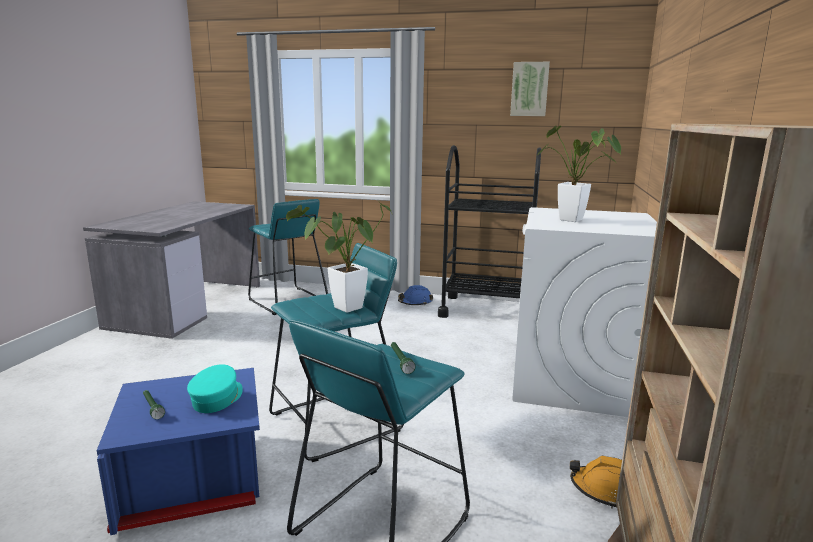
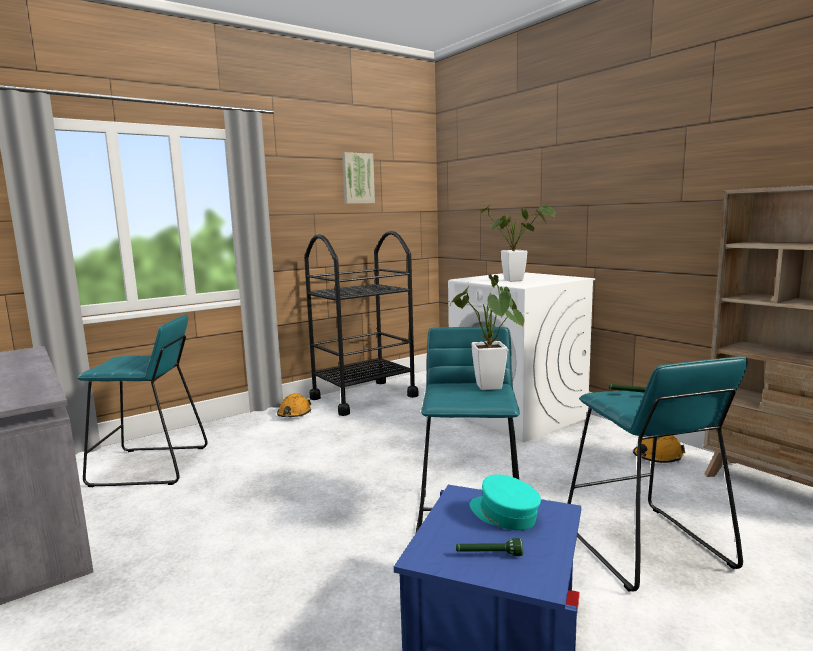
camera: 50 degrees left, 5 degrees down
blue hard hat [398,285,433,306] -> orange hard hat [277,393,312,417]

